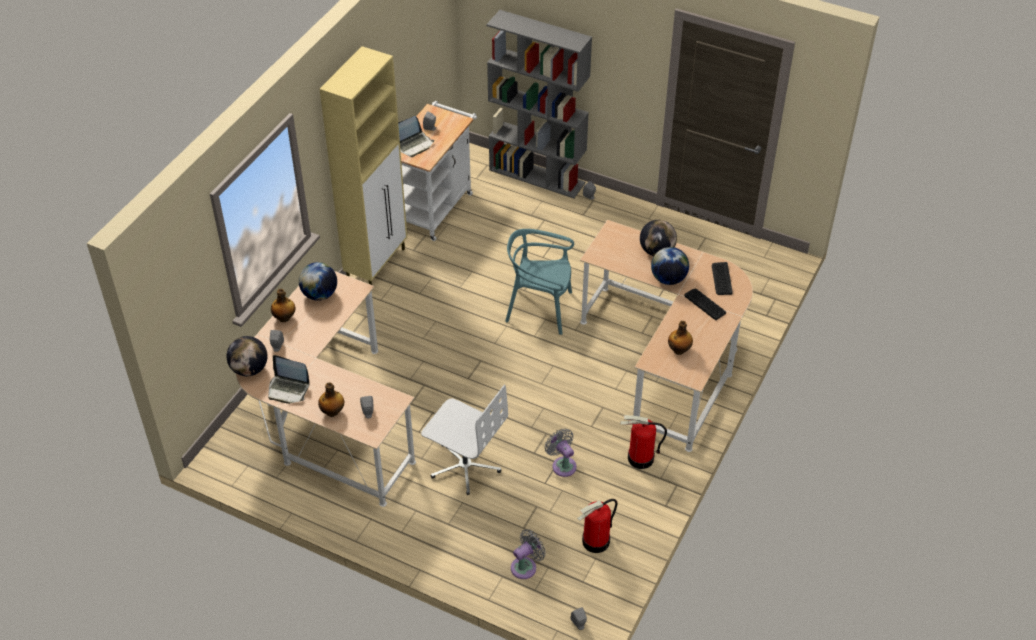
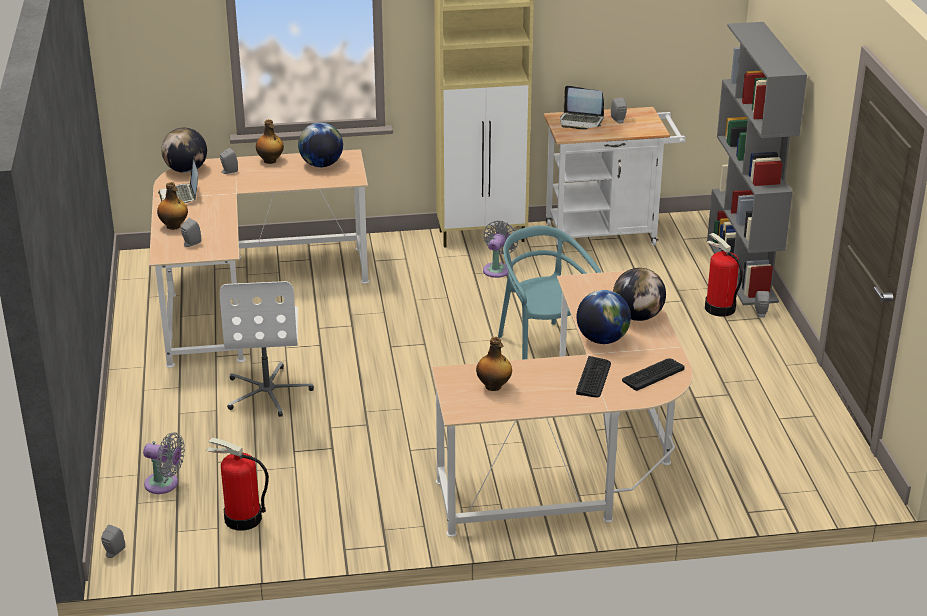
camera: 55 degrees right, 15 degrees down
grey fan [545,428,577,477] -> grey fan moved to [483,221,518,278]
fire extinguisher [620,415,667,469] -> fire extinguisher moved to [705,233,743,317]

